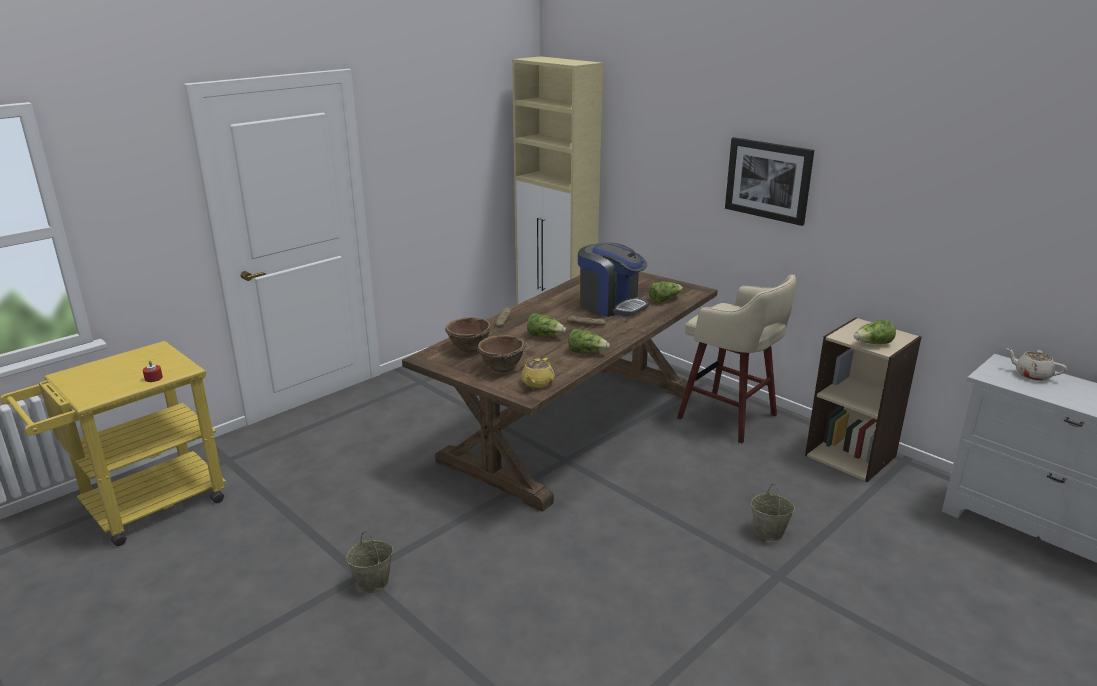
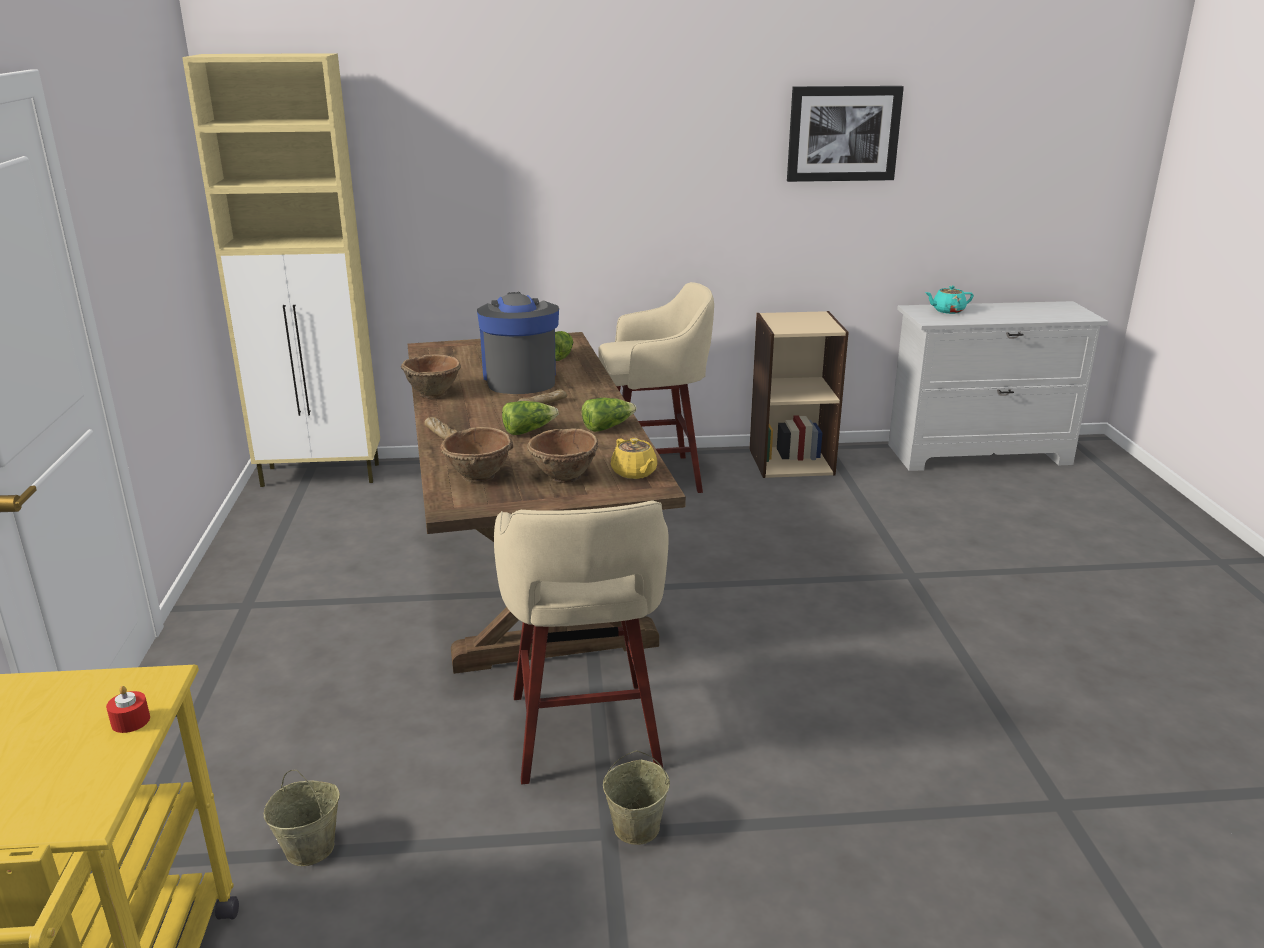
camera: 50 degrees left, 0 degrees up
coffee machine [578,242,649,317] -> coffee machine turned 90 degrees counterclockwise [477,292,559,394]
picture [725,137,814,226] -> picture moved to [787,86,904,182]
beige bucket [751,484,795,541] -> beige bucket moved to [264,770,340,866]
lettuce [854,320,896,344] -> none
beige teapot [1006,348,1067,381] -> turquoise teapot [925,285,974,314]
none -> brown bowl [401,354,461,399]
none -> beige stool [494,500,669,784]

